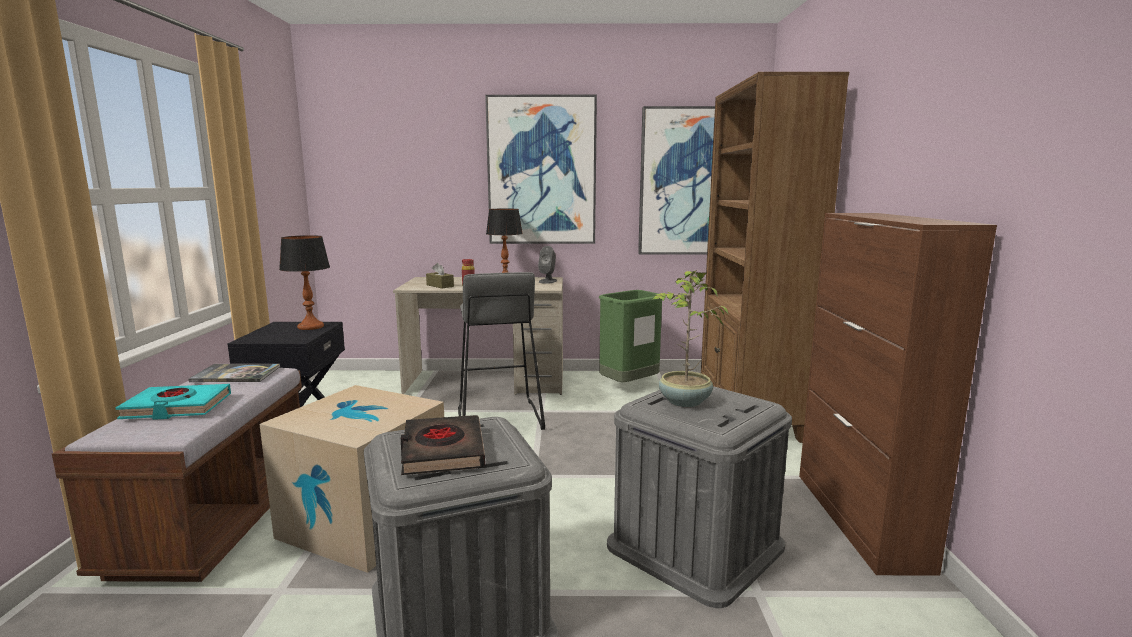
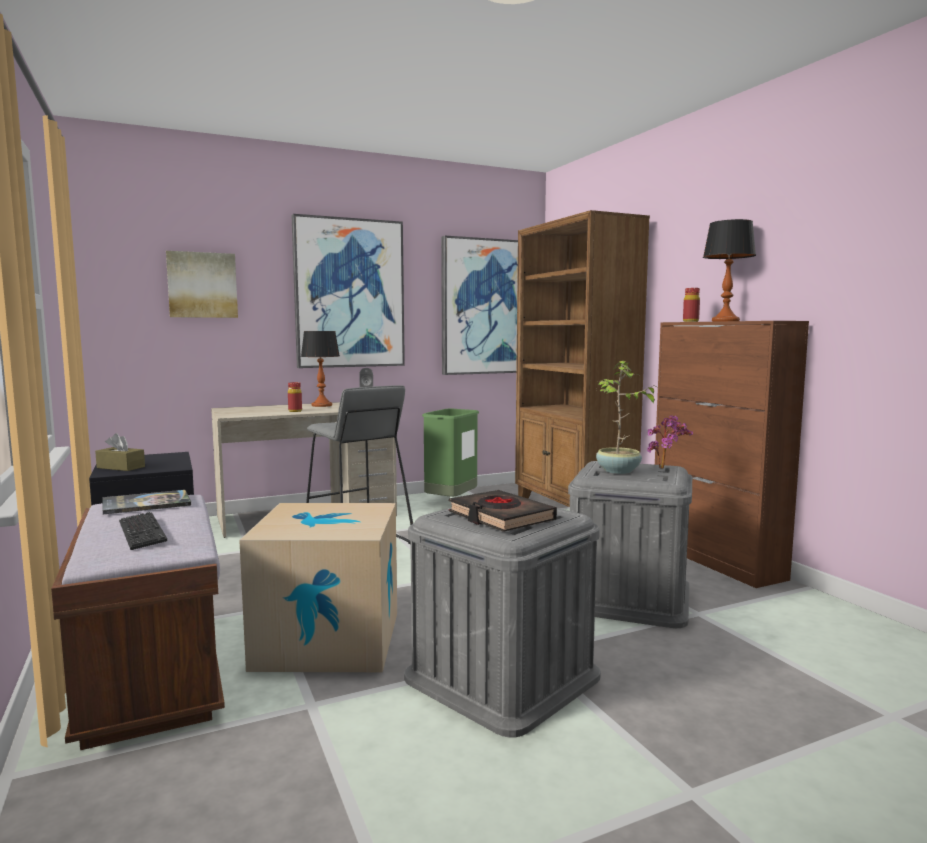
camera: 25 degrees left, 5 degrees down
turquoise book [116,384,231,420] -> keyboard [119,512,167,550]
table lamp [279,235,330,330] -> table lamp moved to [703,219,756,322]
brown tissue box [426,263,454,288] -> brown tissue box moved to [95,433,145,471]
none -> picture [166,251,238,318]
none -> potted plant [647,415,693,469]
none -> red bottle [683,288,700,322]

